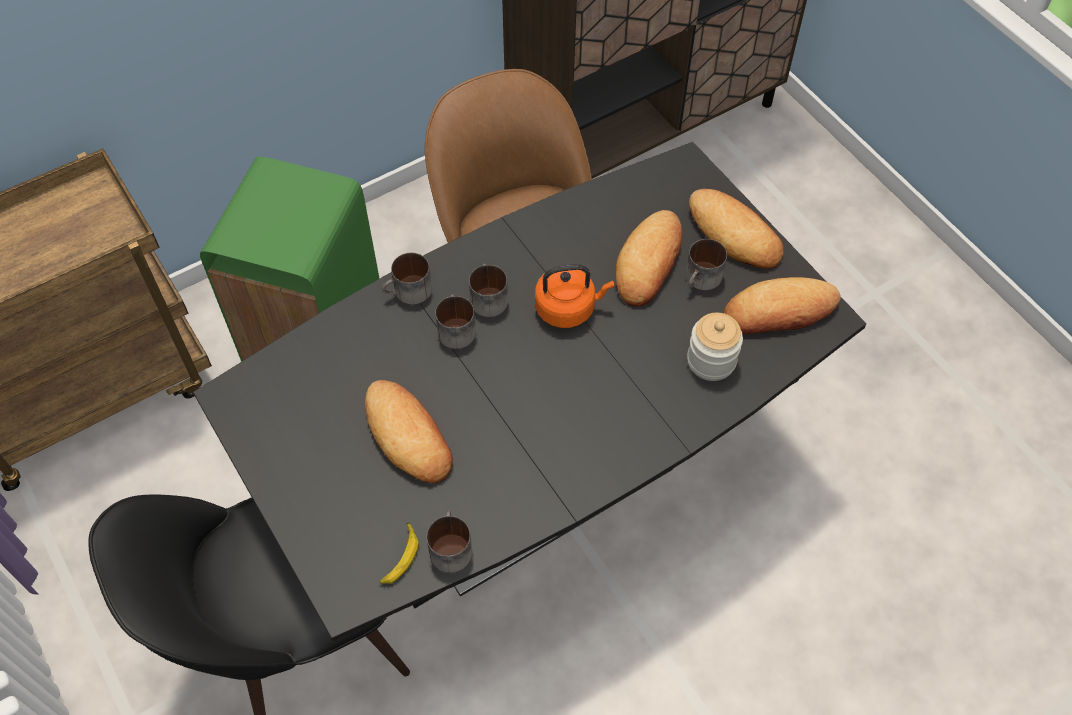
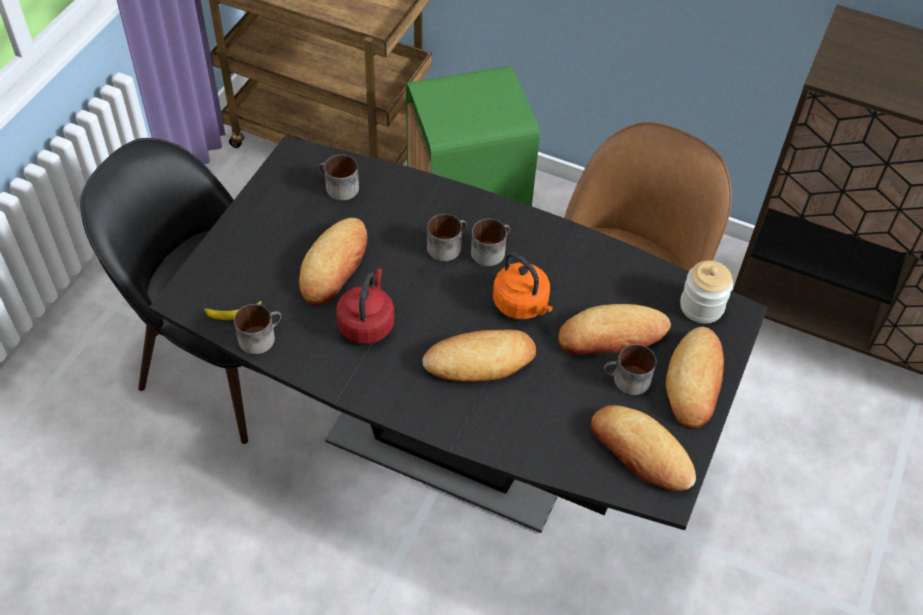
camera: 55 degrees right, 5 degrees down
mug [382,253,432,304] -> mug moved to [318,154,359,201]
jar [687,313,743,381] -> jar moved to [680,260,733,324]
none -> red kettle [336,268,394,344]
none -> bread [423,330,536,382]

